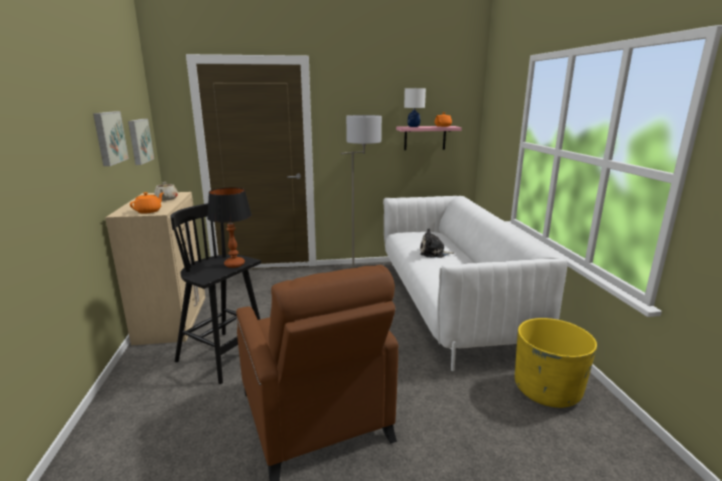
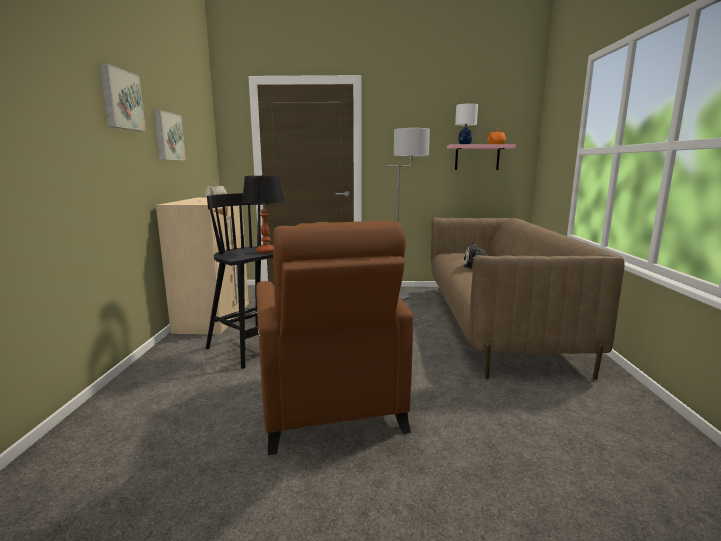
camera: 10 degrees right, 5 degrees down
picture [128,119,154,165] -> picture moved to [99,63,146,131]
orange teapot [130,192,163,214] -> none
white sofa [383,196,567,371] -> brown sofa [431,217,625,380]
yellow planter [515,318,597,408] -> none

